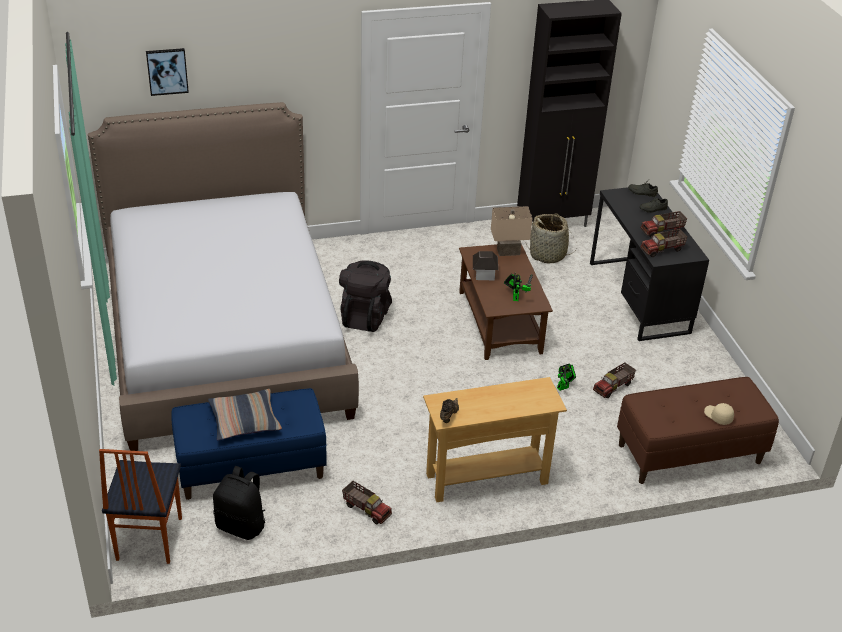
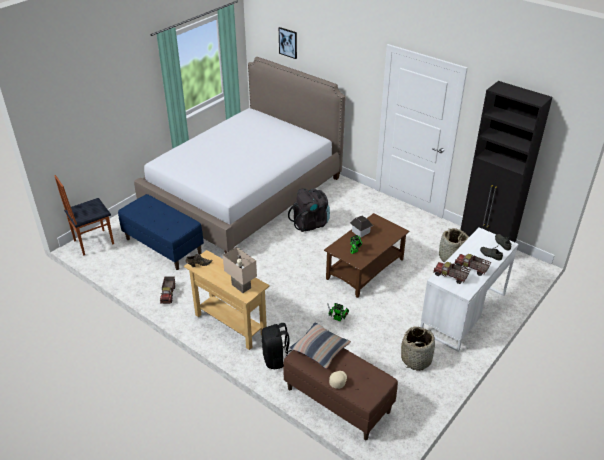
camera: 55 degrees right, 0 degrees up
pillow [208,389,282,440] -> pillow moved to [290,322,351,369]
black backpack [213,466,265,540] -> black backpack moved to [262,323,292,369]
beige table lamp [491,206,533,256] -> beige table lamp moved to [223,247,257,293]
black desk [590,187,709,341] -> white desk [420,227,518,352]
toy truck [593,362,636,398] -> none
none -> basket [401,326,435,371]

